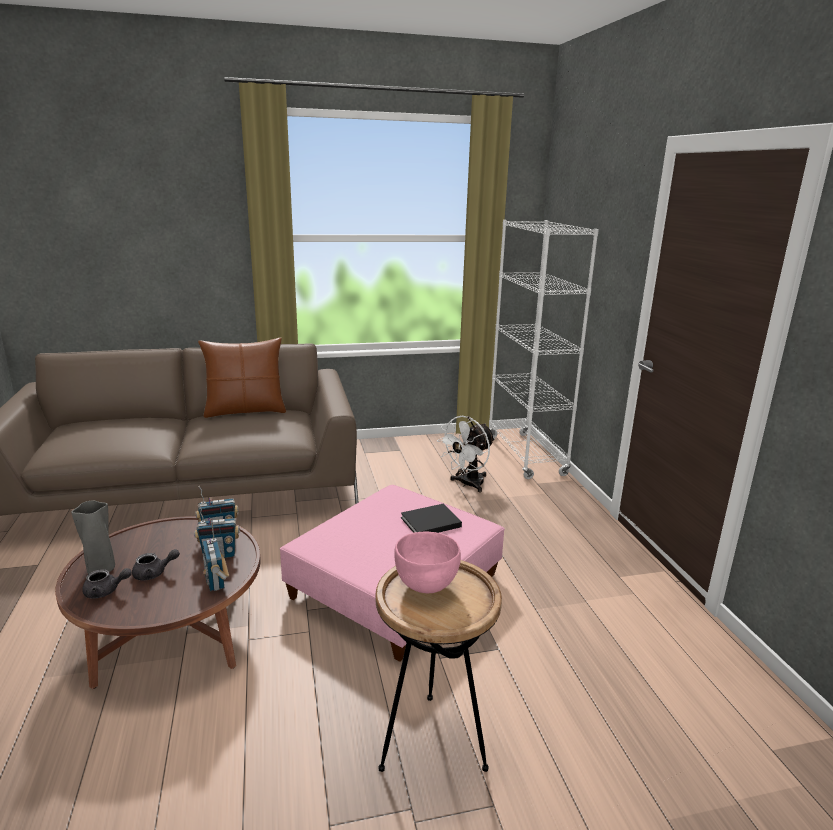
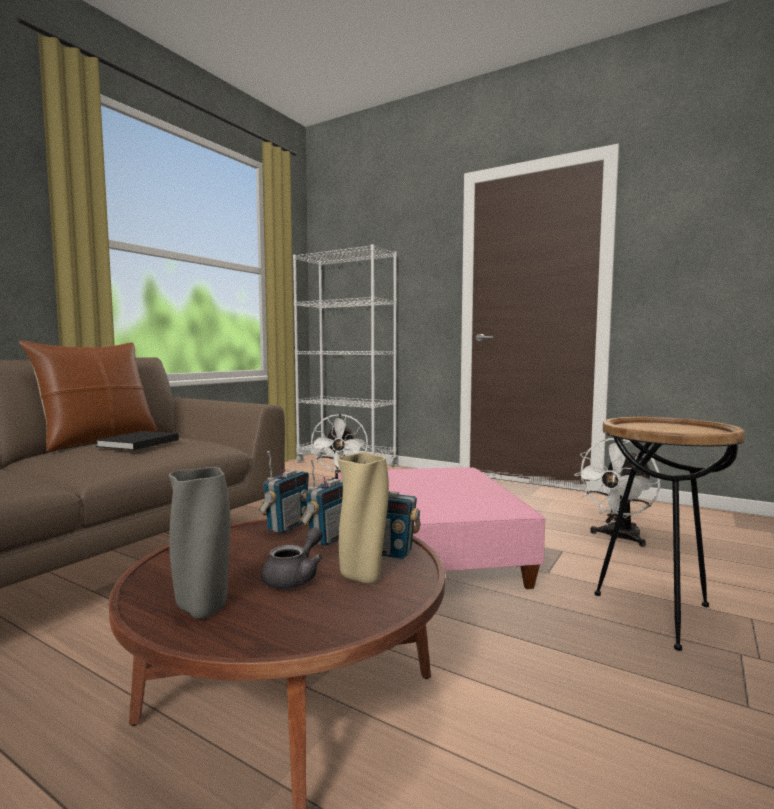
camera: 45 degrees left, 15 degrees down
grey teapot [82,568,132,599] -> none
pink bowl [394,531,461,593] -> none
black book [401,504,462,533] -> black book moved to [95,431,179,450]
none -> beige vase [337,453,389,584]
none -> white fan [574,438,660,547]

